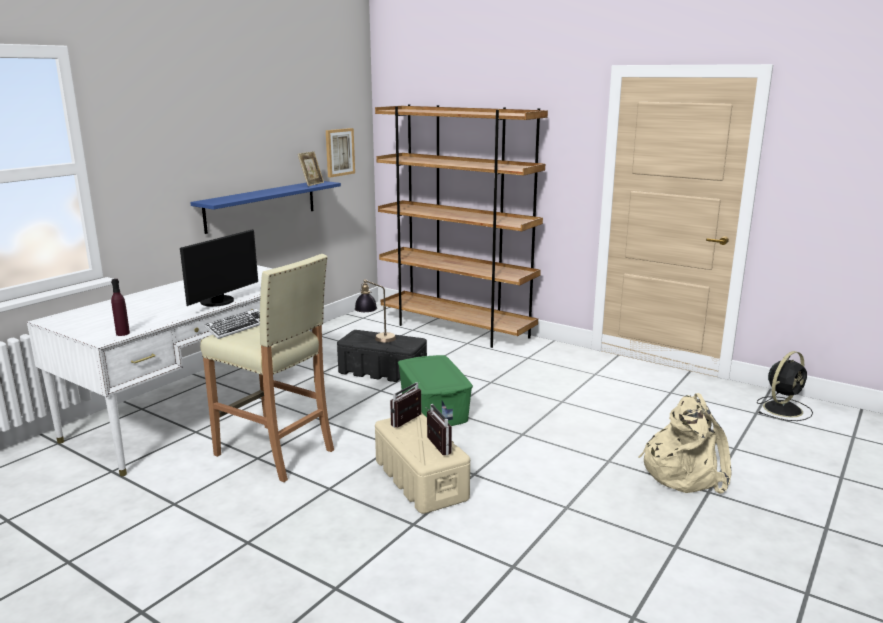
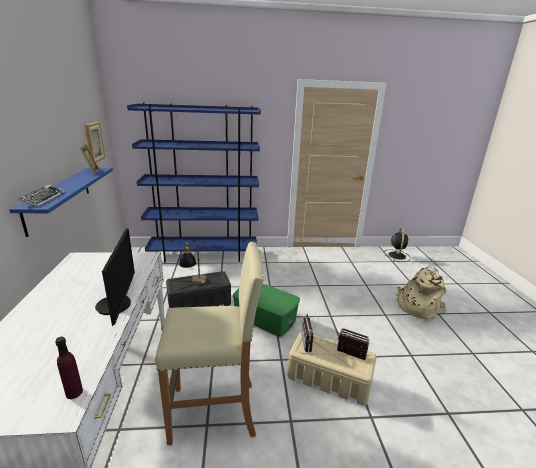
camera: 40 degrees left, 5 degrees up
keyboard [204,309,260,339] -> keyboard moved to [18,184,65,207]
brown bookcase [375,104,548,348] -> blue bookcase [127,103,261,262]

